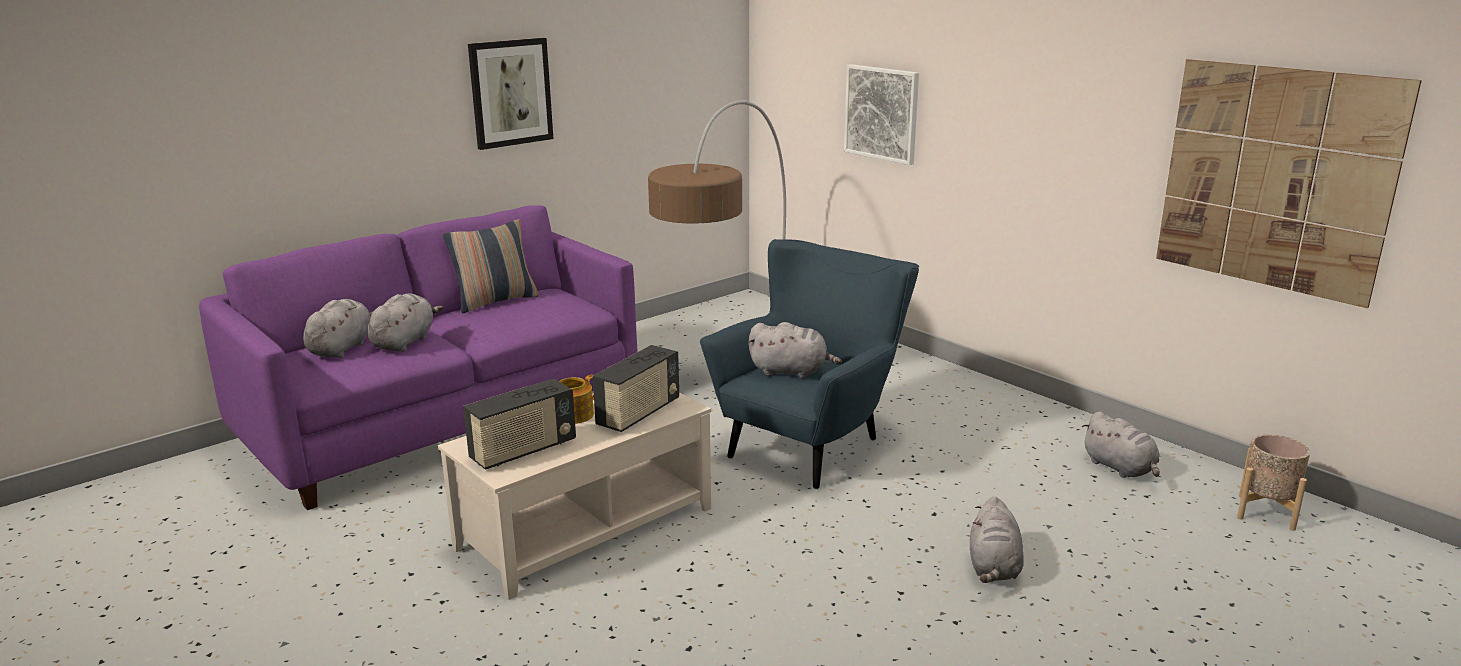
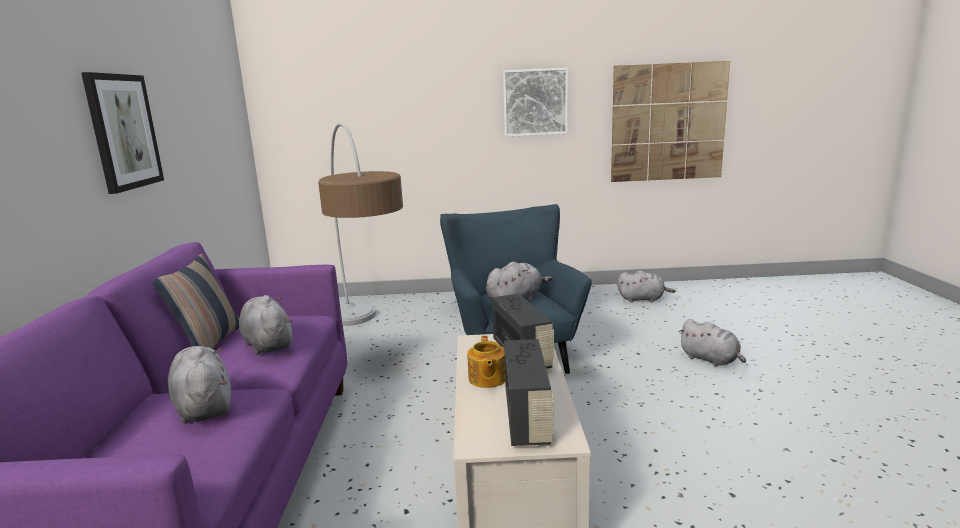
camera: 50 degrees left, 5 degrees down
grey plush toy [303,299,372,358] -> grey plush toy moved to [239,295,292,355]
picture [844,64,919,165] -> picture moved to [503,67,568,137]
beige planter [1237,434,1310,531] -> none

